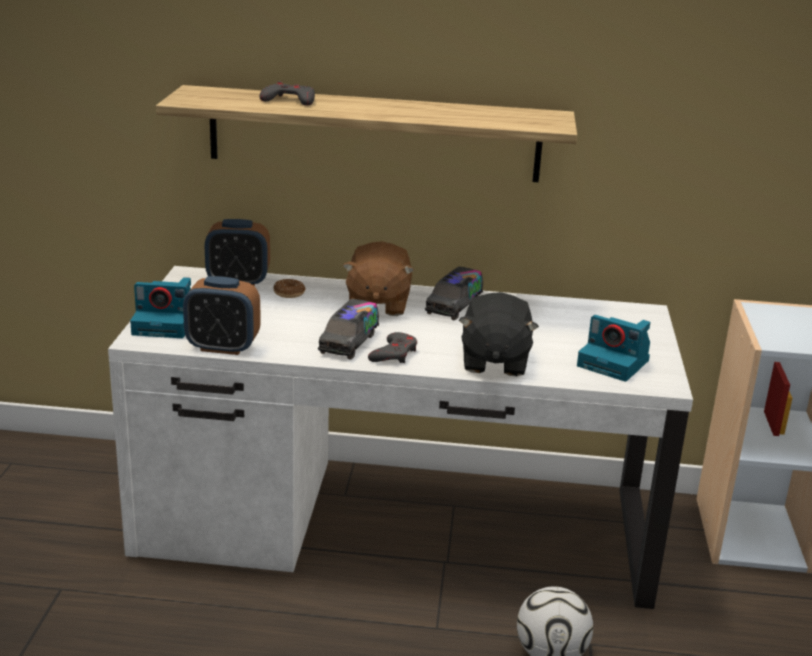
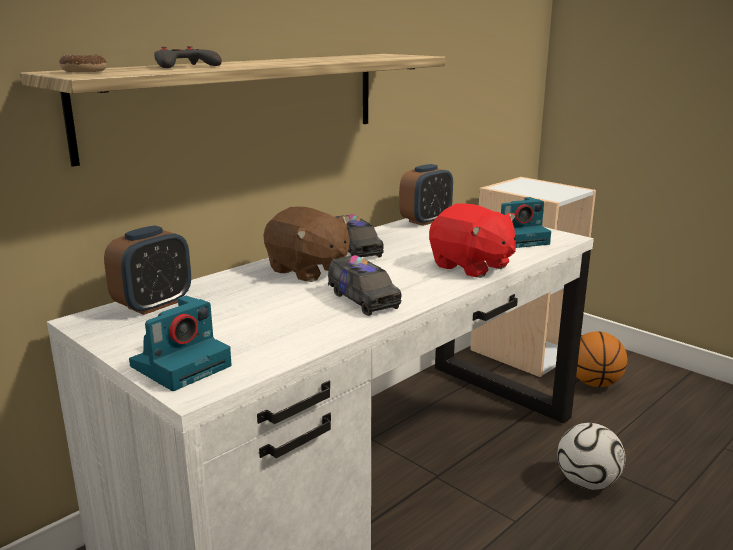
camera: 50 degrees left, 5 degrees down
alarm clock [183,276,261,355] -> alarm clock moved to [399,164,453,226]
donut [273,279,306,298] -> donut moved to [59,54,107,72]
grey game controller [368,332,417,363] -> none
black plush toy [459,292,539,376] -> red plush toy [429,204,516,278]
none -> basketball [576,331,627,387]

